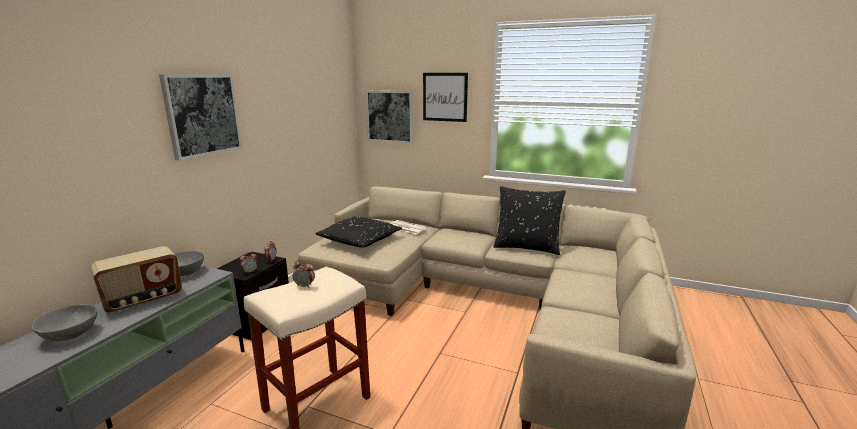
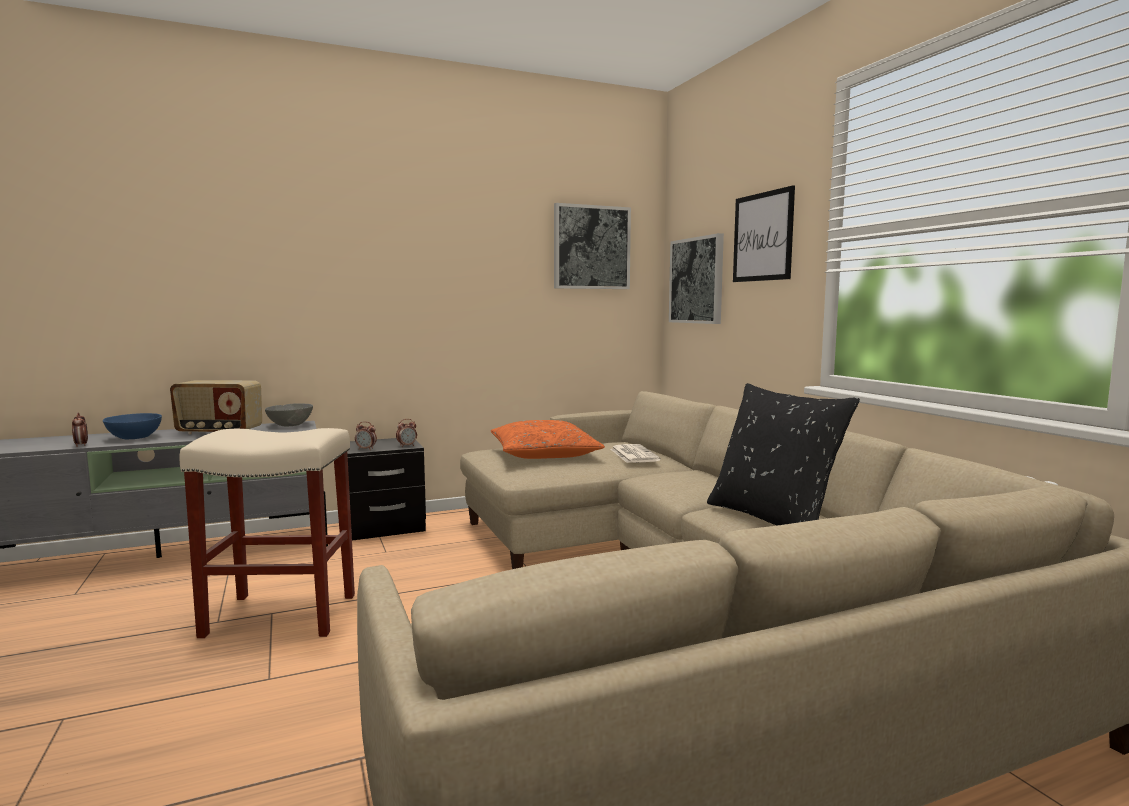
camera: 45 degrees right, 10 degrees down
grey bowl [32,304,97,341] -> blue bowl [103,413,162,439]
picture [159,74,242,161] -> picture moved to [554,203,631,289]
alarm clock [293,260,315,288] -> alarm clock moved to [72,412,88,447]
black pillow [315,216,402,248] -> orange pillow [491,420,605,459]

